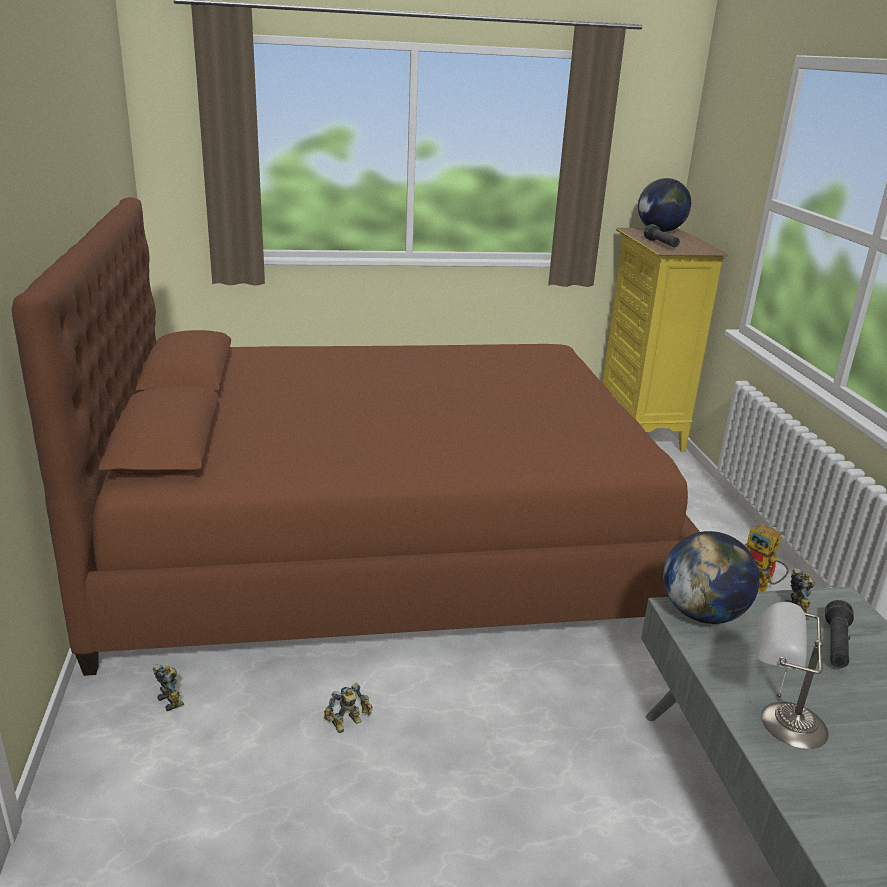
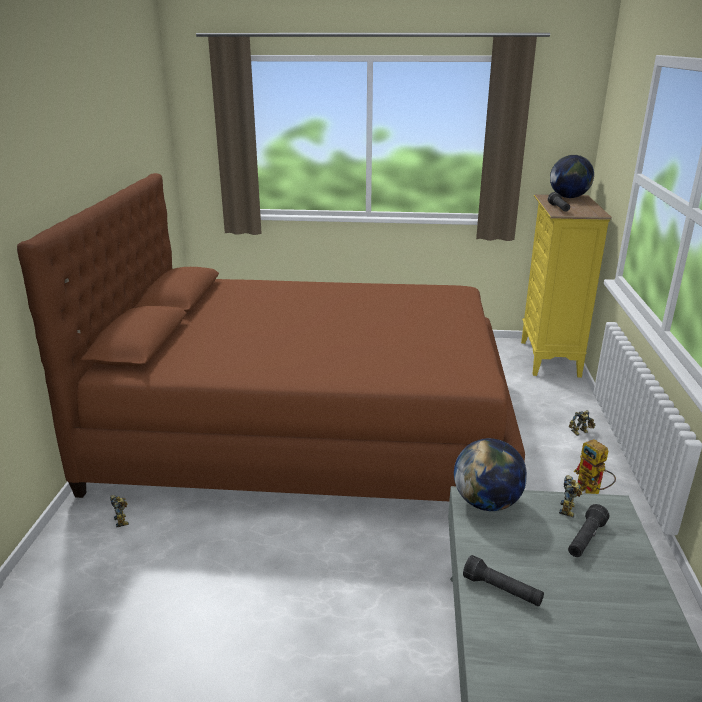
camera: 15 degrees right, 0 degrees up
toy robot [324,683,373,733] -> toy robot moved to [569,410,596,436]
white table lamp [756,602,829,749] -> black flashlight [463,555,544,606]

